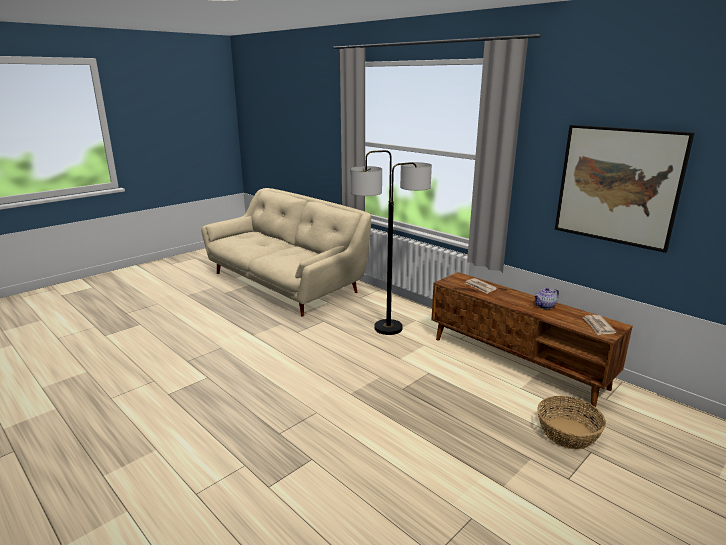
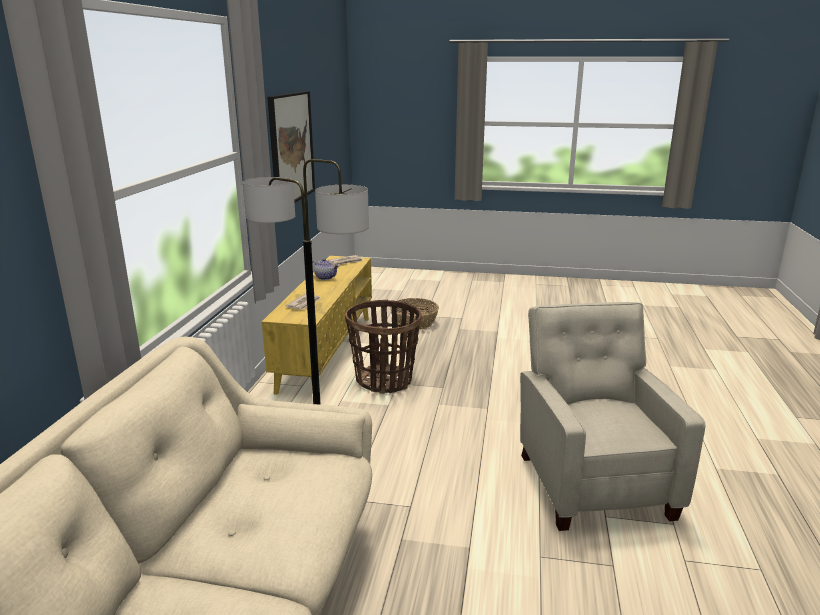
camera: 125 degrees left, 0 degrees up
brown tv stand [432,272,633,407] -> yellow tv stand [262,256,372,395]
none -> basket [345,300,422,394]
none -> beige armchair [520,302,705,531]

